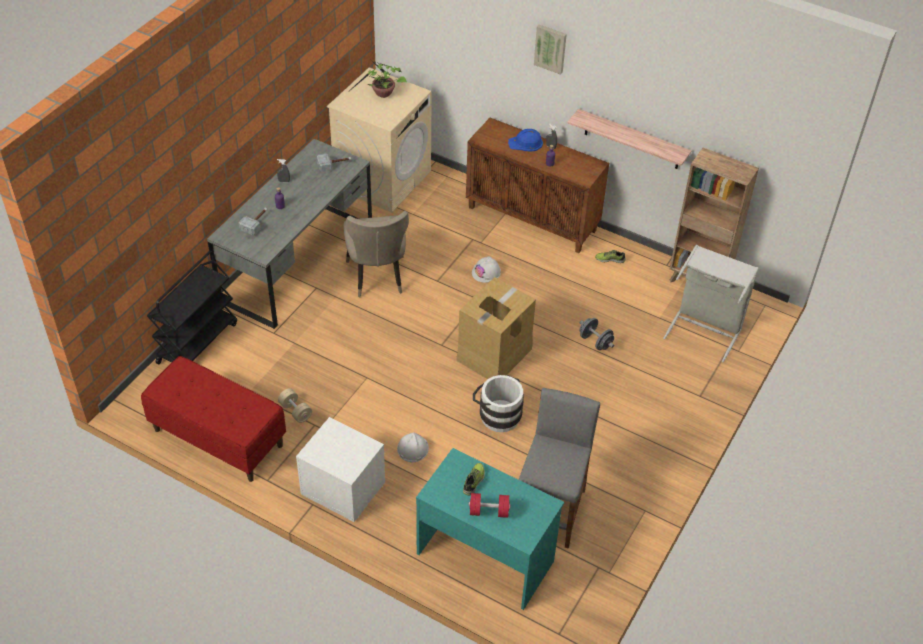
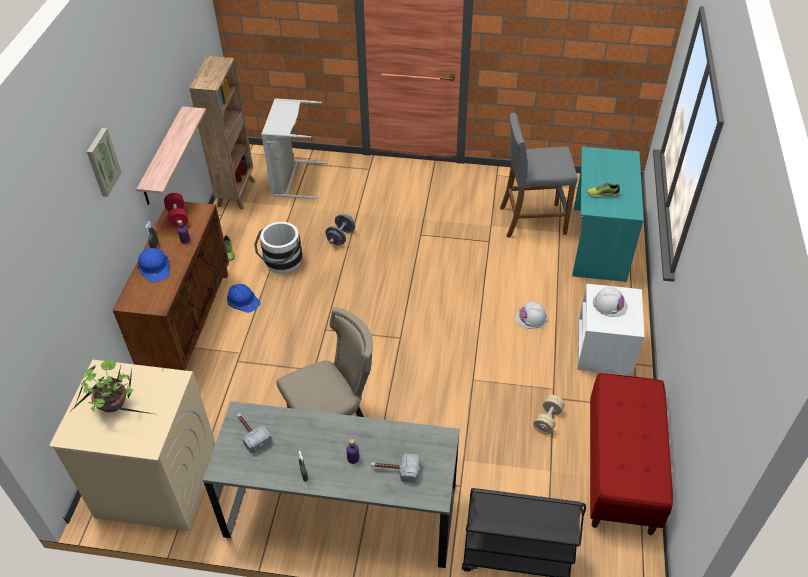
camera: 110 degrees left, 0 degrees up
cardboard box [456,277,536,379] -> none
red dumbbell [469,493,510,518] -> red dumbbell moved to [164,193,188,228]
white hard hat [472,257,501,283] -> white hard hat moved to [593,287,628,317]
white bucket [473,375,524,432] -> white bucket moved to [254,222,302,274]
none -> blue hard hat [227,284,261,313]

